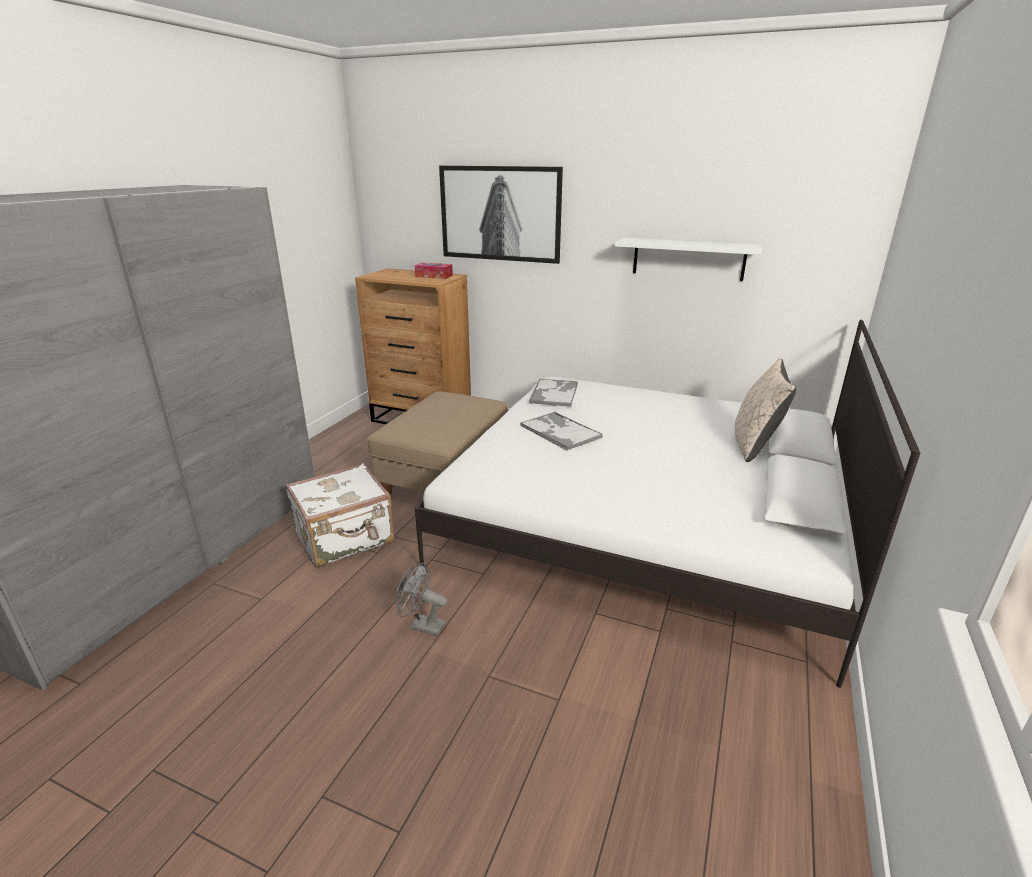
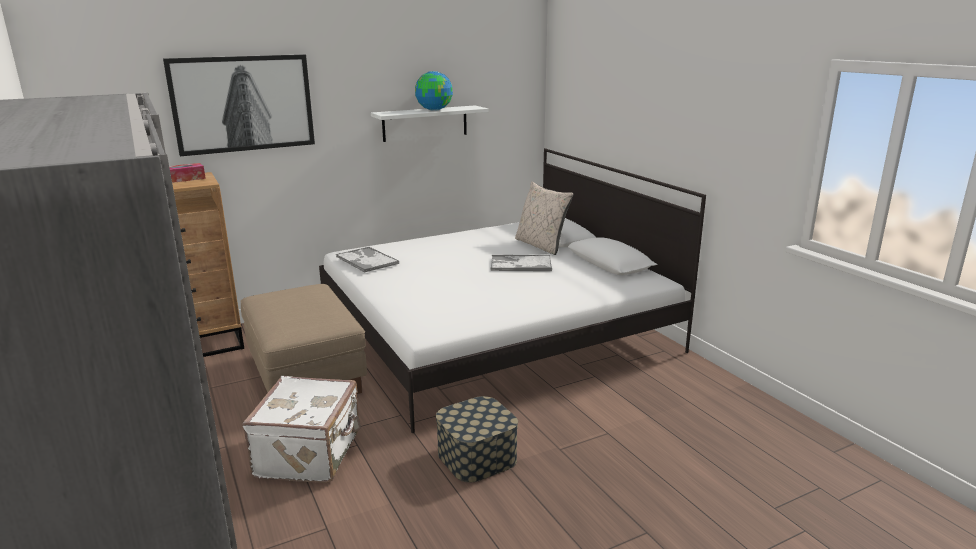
camera: 50 degrees left, 5 degrees down
grey fan [395,563,447,636] -> storage box [436,396,518,482]
tray [520,412,603,451] -> tray moved to [490,255,552,271]
none -> globe [415,71,453,111]

